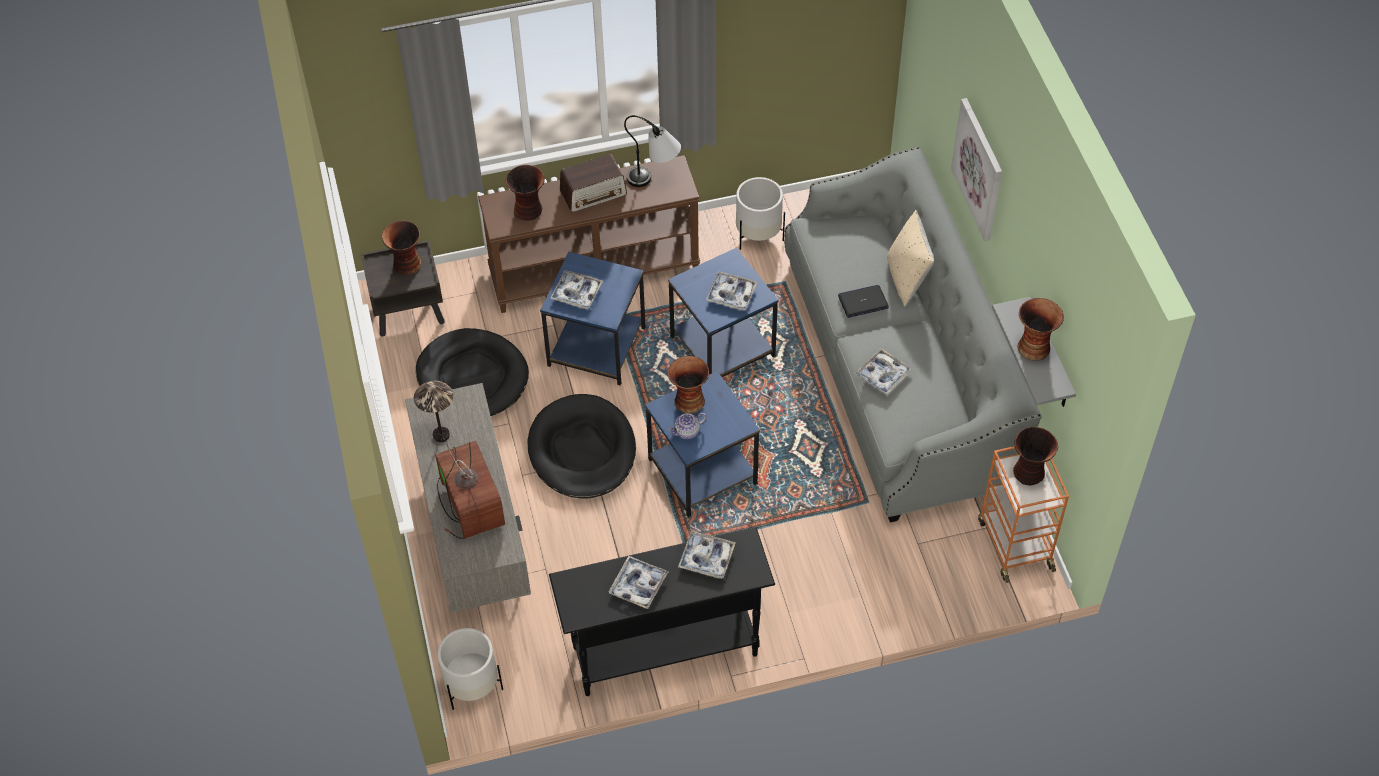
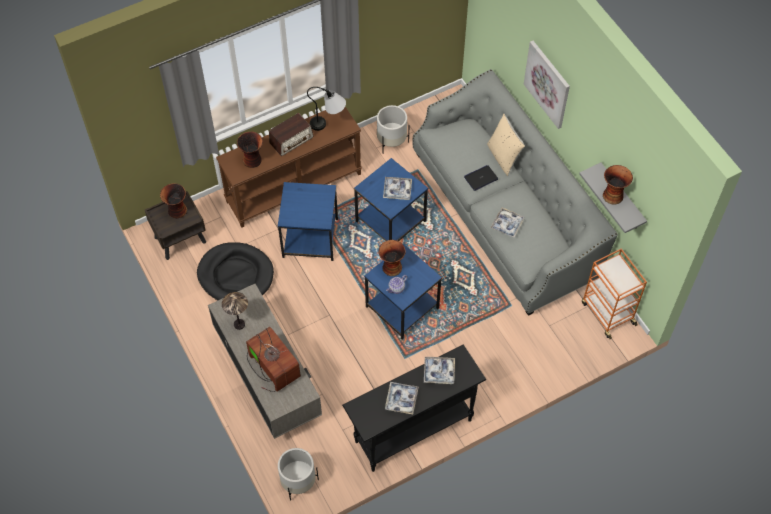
camera: 15 degrees left, 5 degrees up
black dog bed [528,394,636,499] -> none
tray [550,270,603,309] -> none
vase [1013,427,1058,485] -> none

